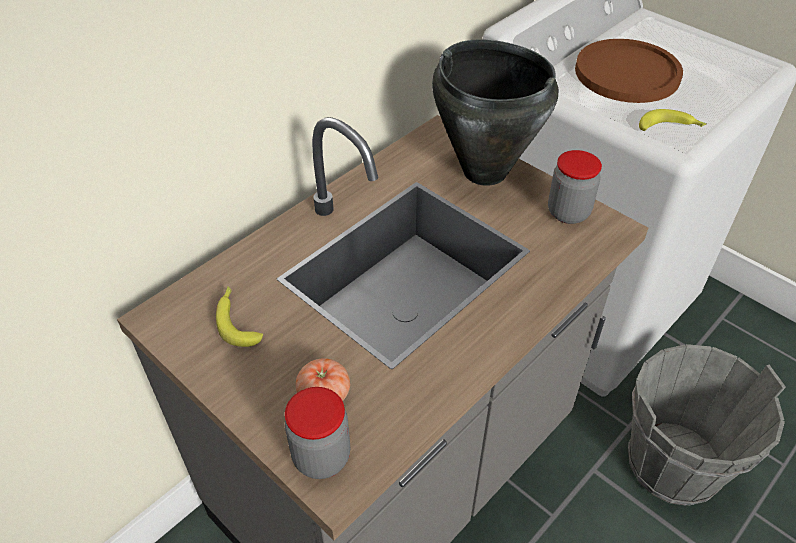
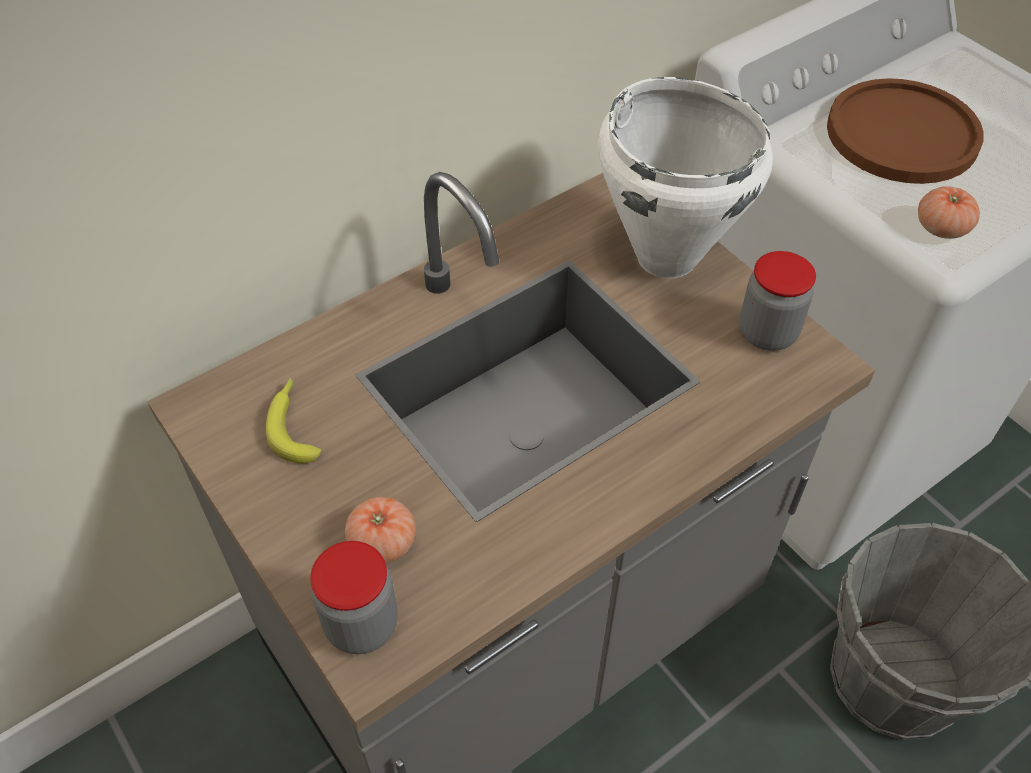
camera: 10 degrees right, 5 degrees up
black cooking pot [432,39,558,186] -> white cooking pot [598,77,773,278]
banana [639,109,706,131] -> tomato [918,186,980,239]

